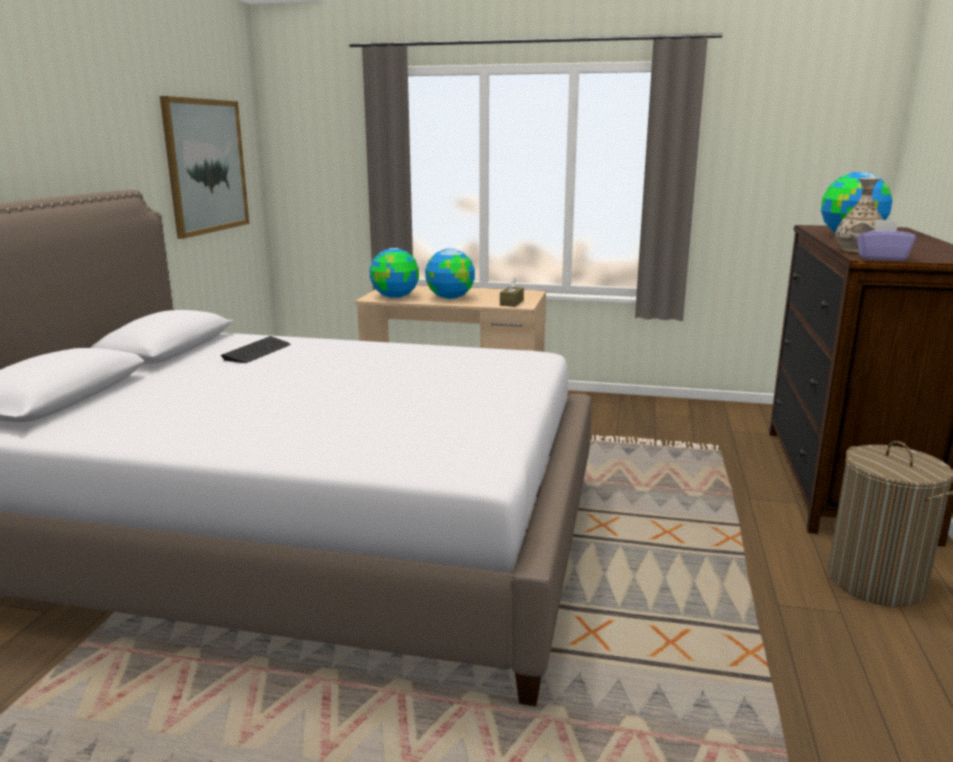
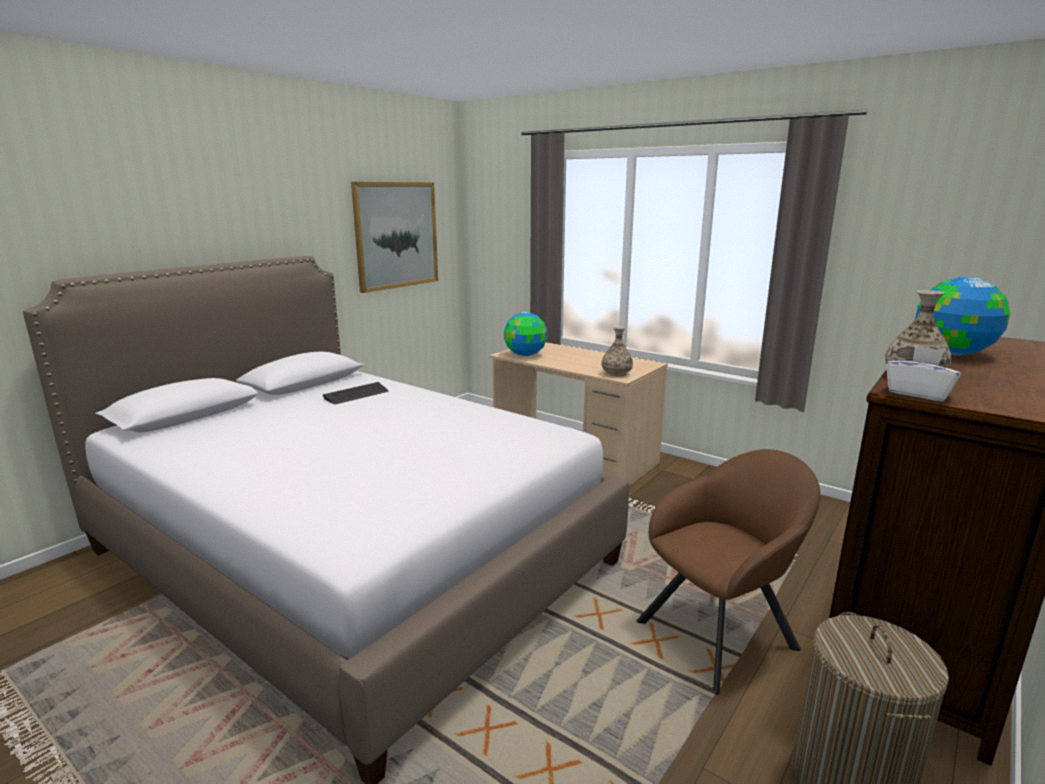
camera: 25 degrees right, 0 degrees up
globe [425,248,475,299] -> none
brown tissue box [500,277,524,307] -> vase [602,326,633,377]
purple tissue box [856,220,916,261] -> white tissue box [886,346,961,402]
none -> brown armchair [636,449,820,694]

